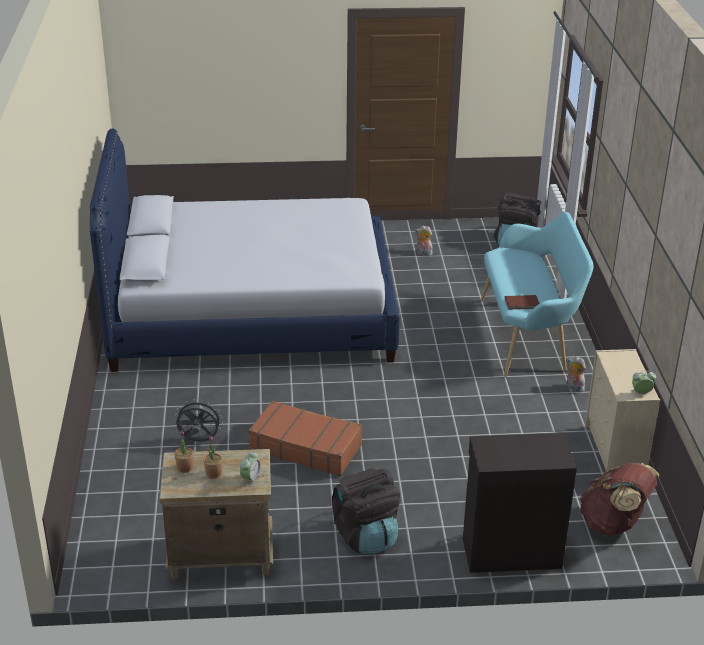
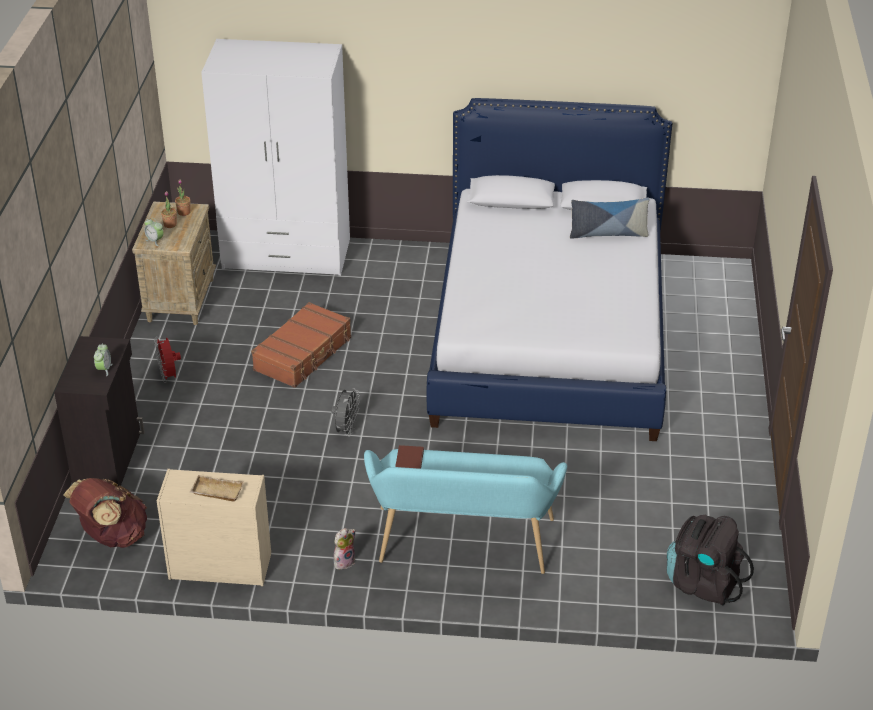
camera: 100 degrees right, 5 degrees up
grey fan [175,399,223,441] -> grey fan moved to [331,388,360,436]
black backpack [332,469,400,554] -> red fan [154,337,181,383]
plush toy [415,226,433,256] -> none
alarm clock [630,371,656,394] -> alarm clock moved to [94,344,112,376]
none -> beige tray [190,475,244,502]
none -> white wardrobe [201,39,350,276]
none -> pillow [570,197,649,239]

